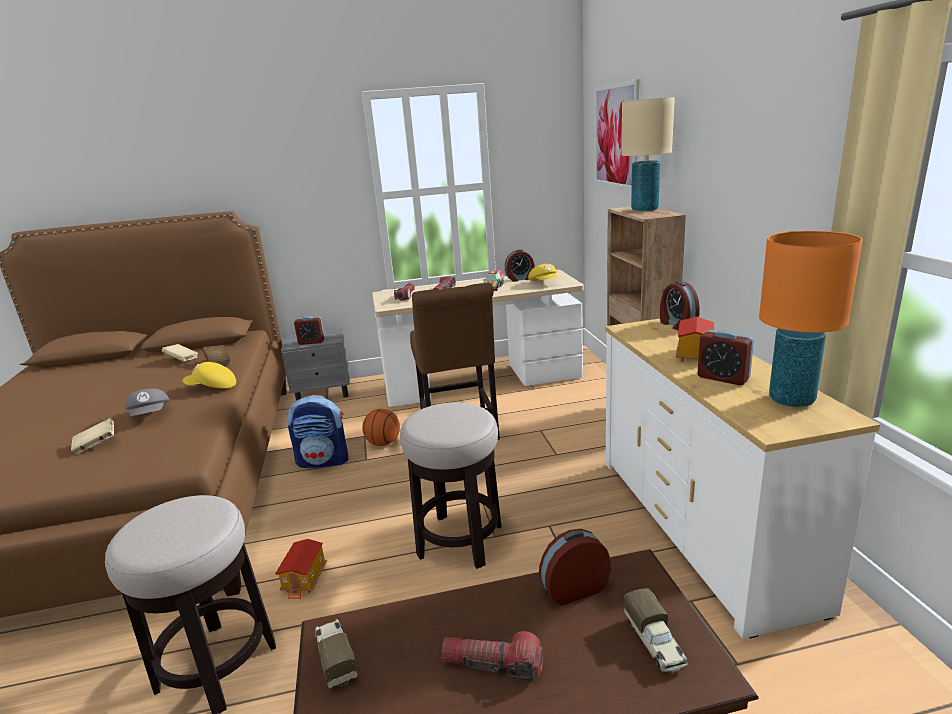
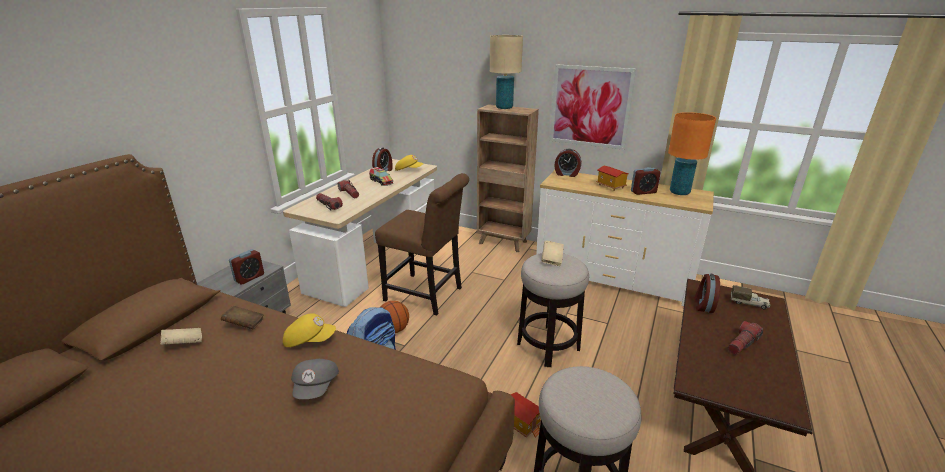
camera: 55 degrees left, 5 degrees up
beige book [71,418,114,455] -> beige book moved to [541,240,564,266]
grey cap [125,388,170,416] -> grey cap turned 75 degrees clockwise [291,359,339,399]
yellow cap [183,362,236,389] -> yellow cap turned 120 degrees counterclockwise [283,313,336,347]
toy truck [315,619,358,688] -> none
picture [595,79,639,190] -> picture moved to [550,64,636,150]

